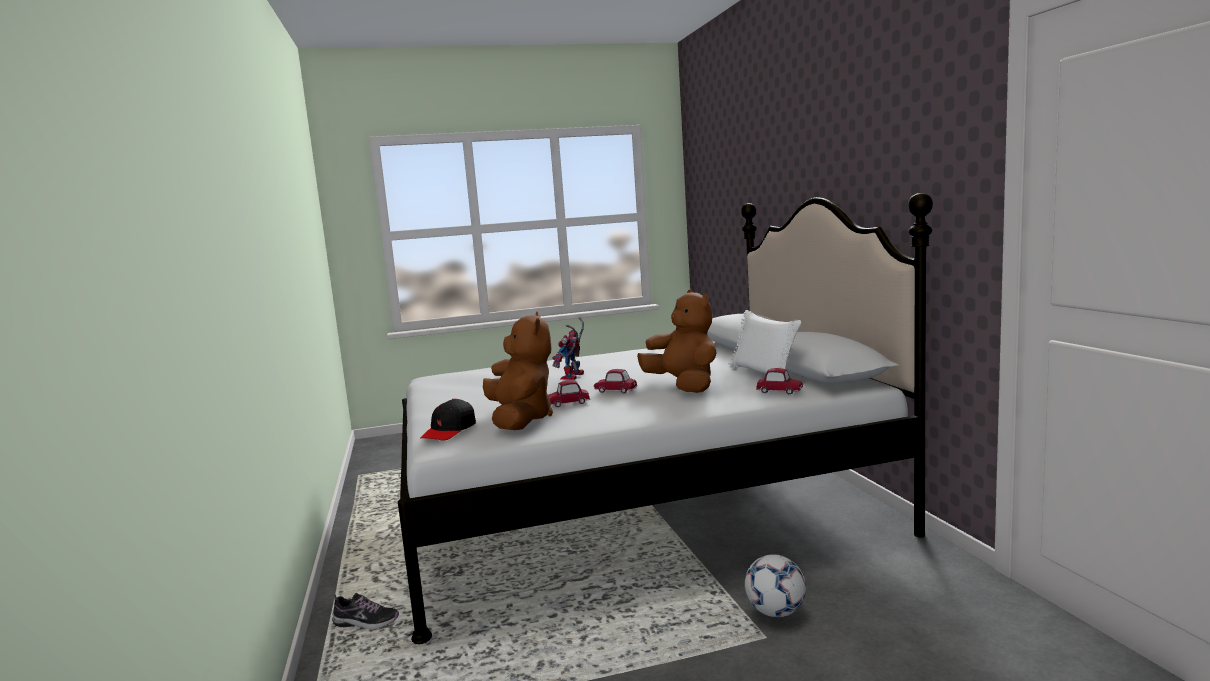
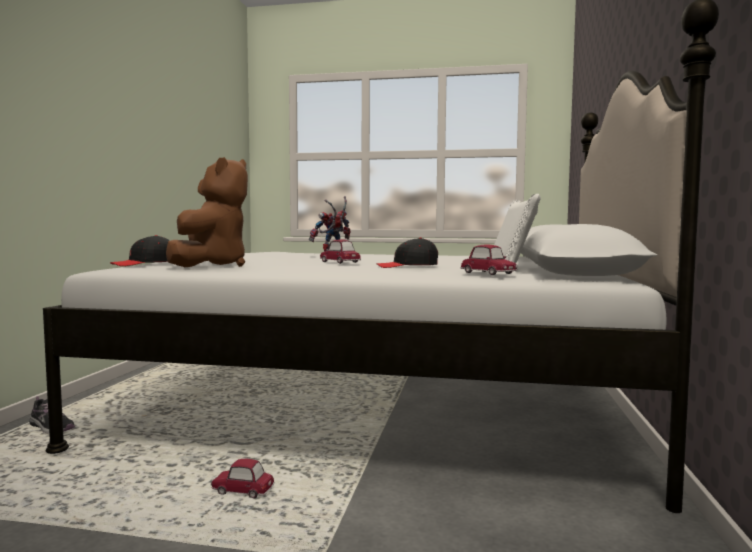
camera: 25 degrees right, 5 degrees down
toy car [548,380,590,407] -> toy car moved to [211,459,275,498]
brown plush toy [637,290,716,393] -> black cap [377,238,438,268]
football [745,554,806,617] -> none

